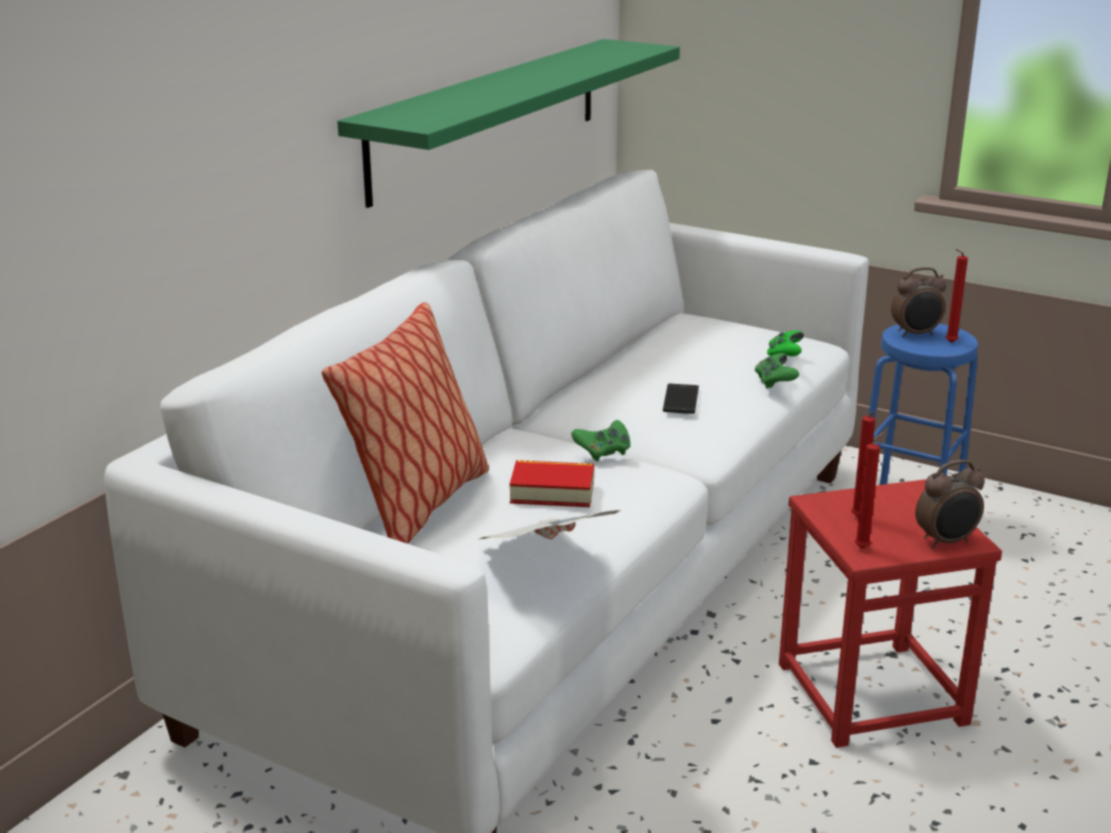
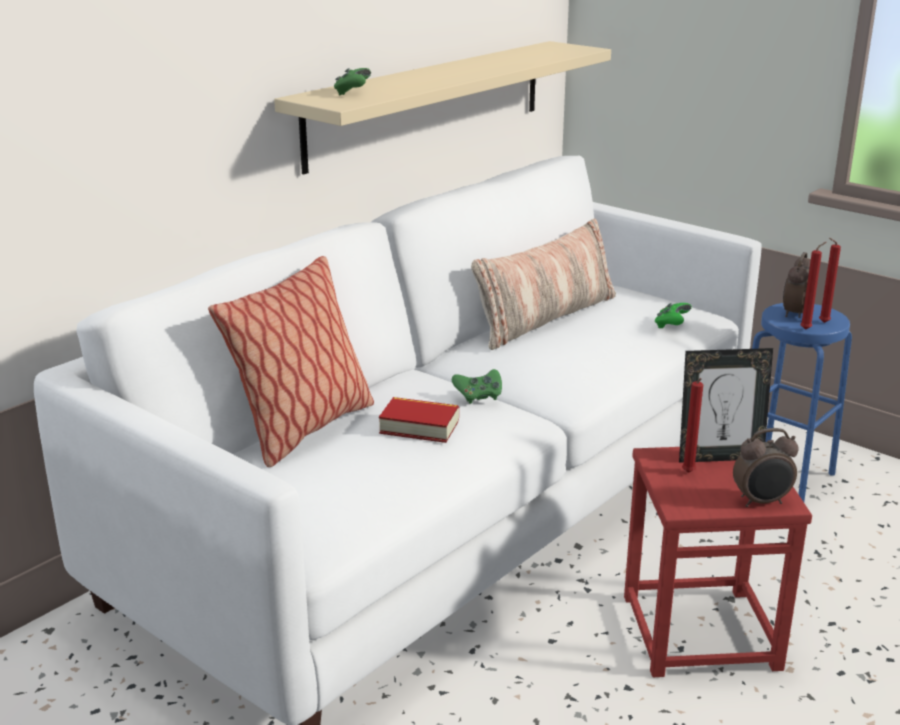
camera: 10 degrees right, 0 degrees up
green shelf [337,39,680,208] -> beige shelf [274,41,611,174]
newspaper [480,510,620,540] -> none
phone [663,384,699,414] -> none
green game controller [755,353,799,388] -> green game controller moved to [334,68,371,95]
red candle [855,431,885,548] -> red candle moved to [800,242,826,330]
alarm clock [891,267,946,338] -> alarm clock turned 120 degrees clockwise [783,252,811,318]
none -> pillow [471,218,616,350]
none -> picture frame [679,348,773,463]

